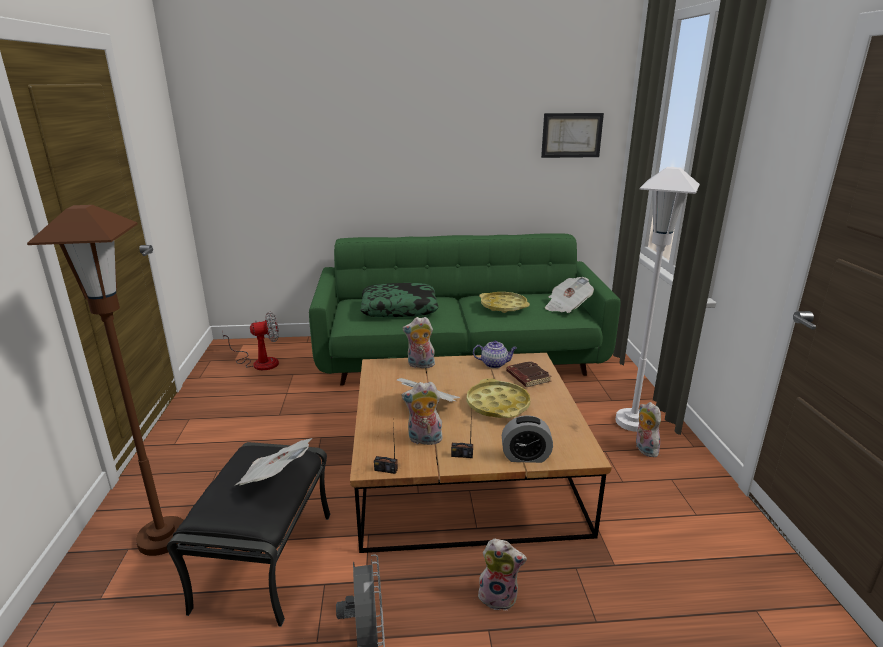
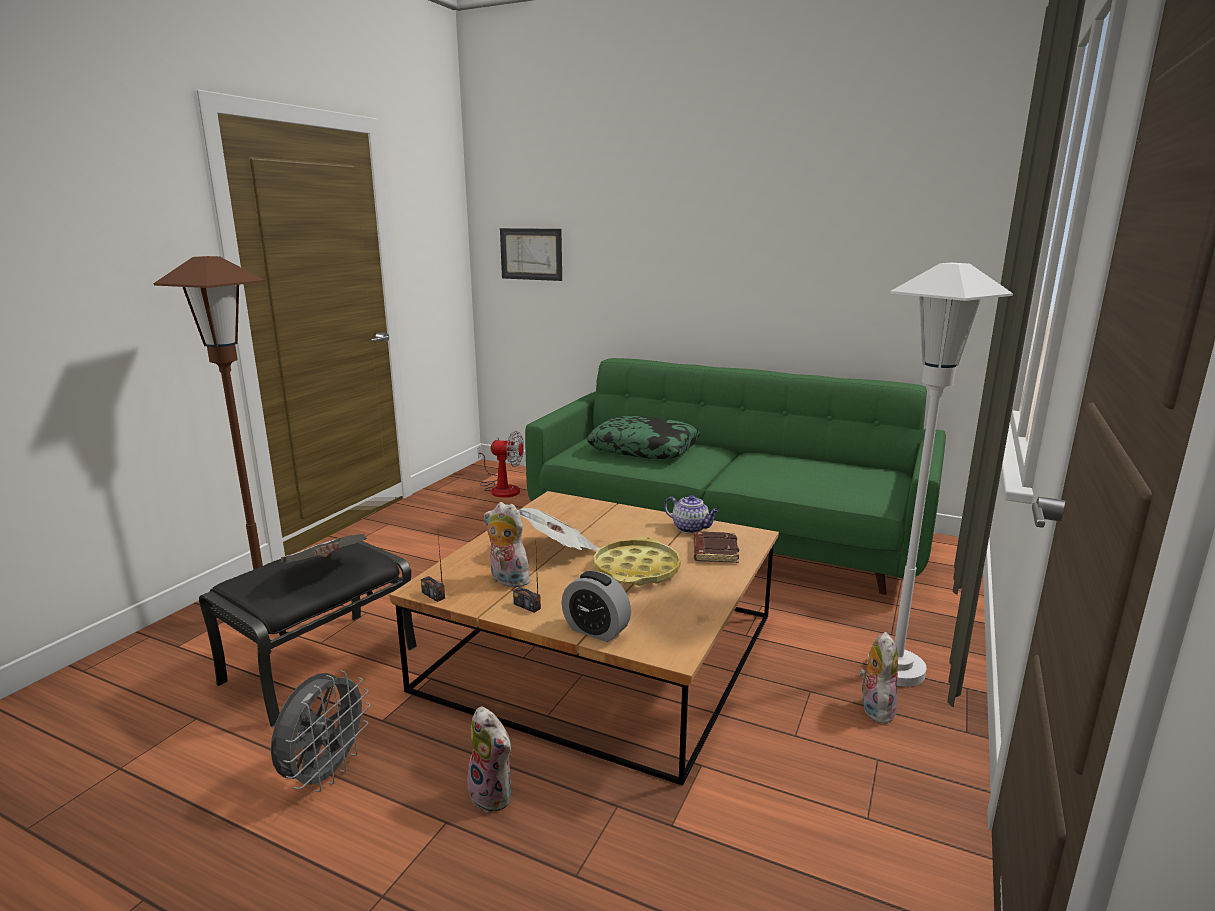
camera: 30 degrees right, 5 degrees down
plush toy [402,317,436,368] -> none
yellow tray [479,292,530,313] -> none
picture [541,113,604,158] -> picture moved to [500,228,562,281]
newspaper [545,277,594,313] -> none

